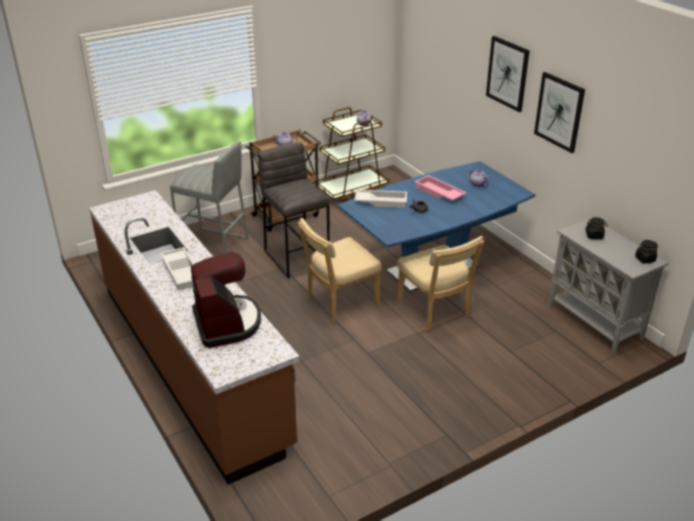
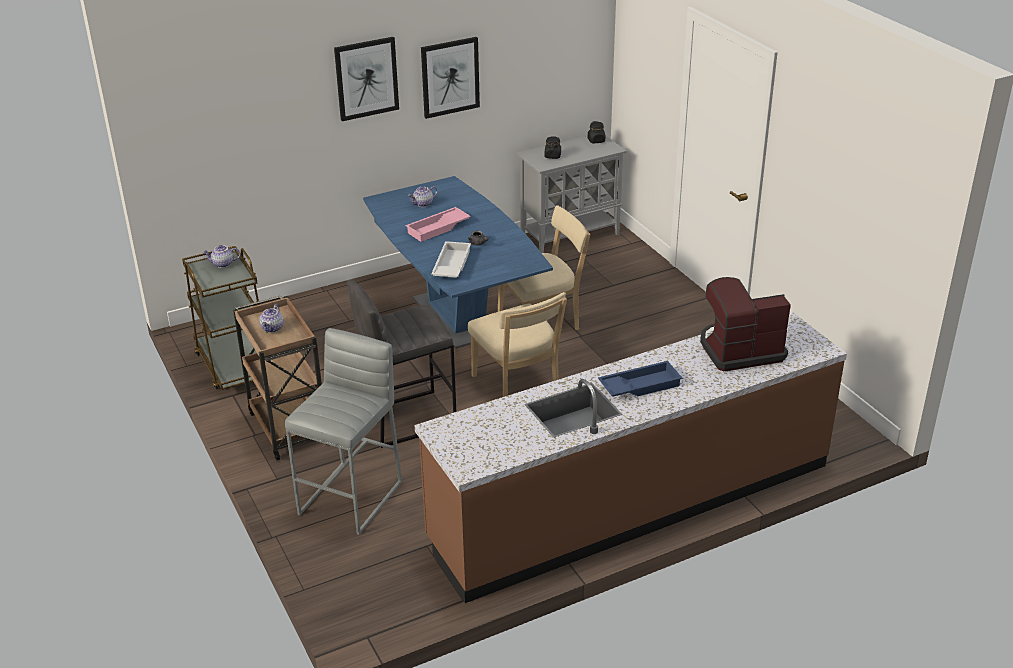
camera: 85 degrees left, 0 degrees up
white tray [160,247,194,290] -> blue tray [598,361,682,397]

